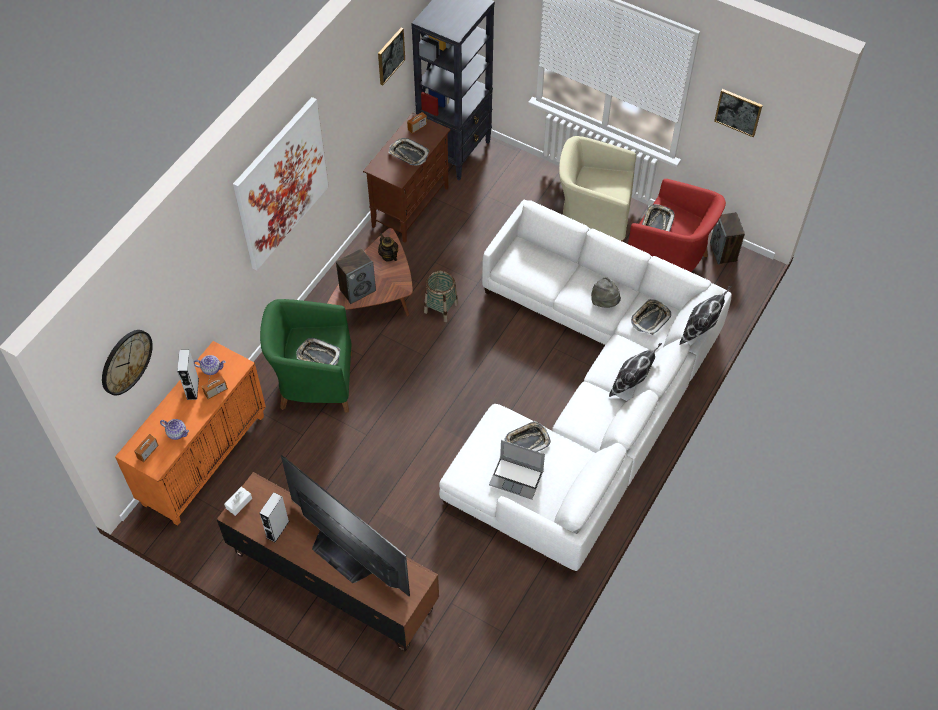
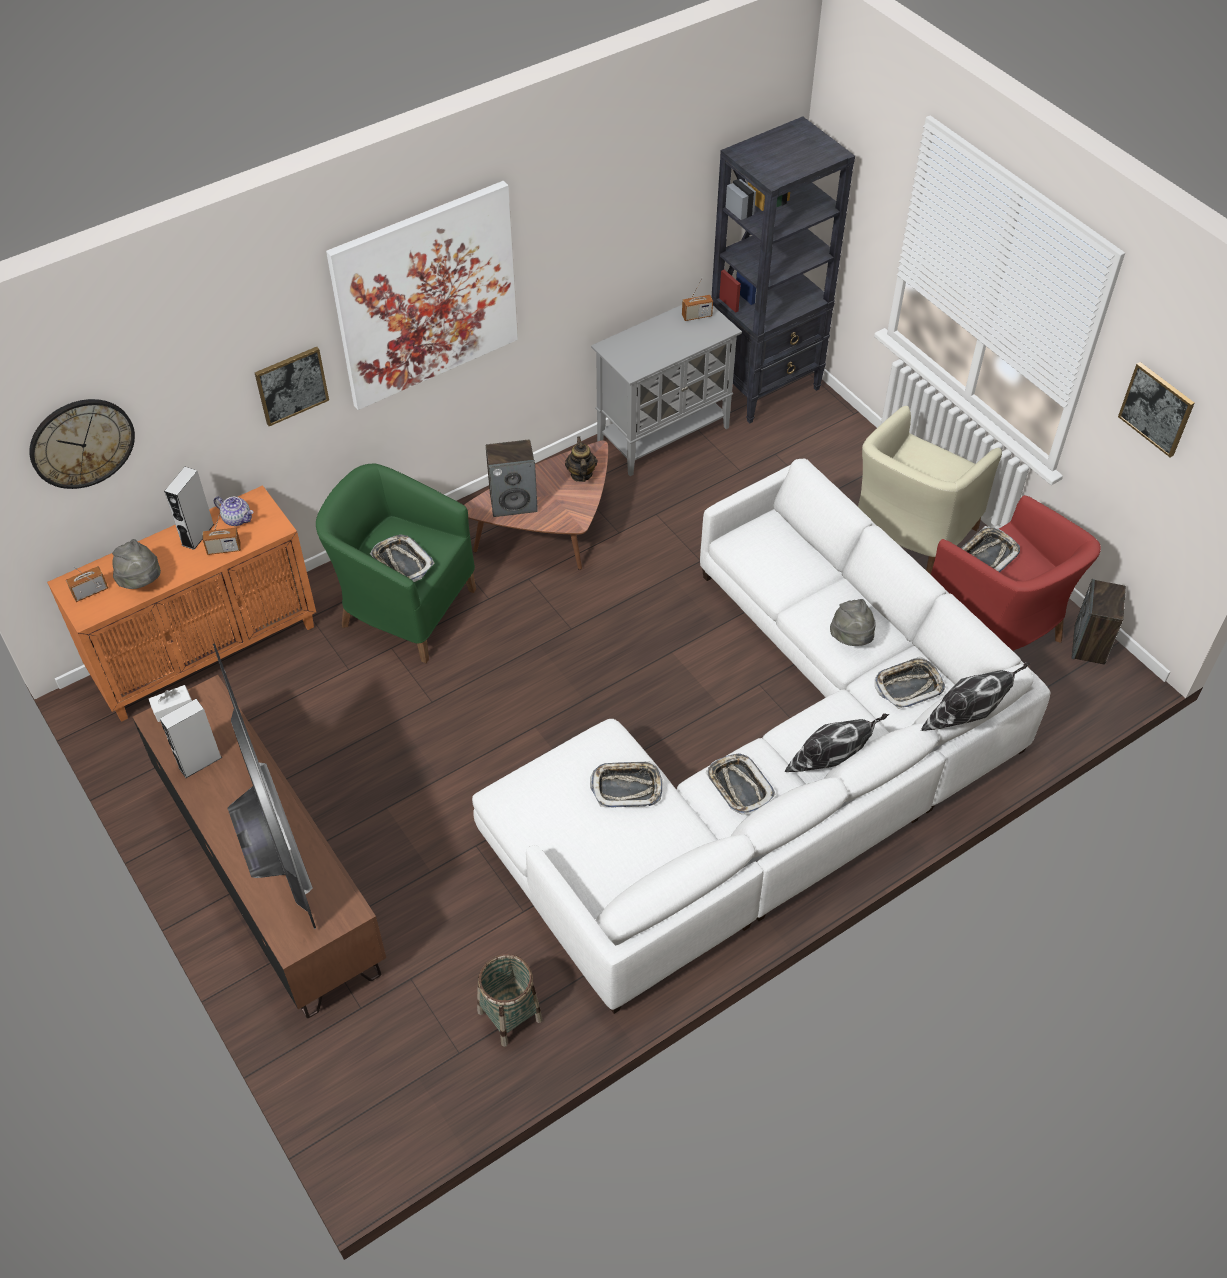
camera: 25 degrees right, 5 degrees down
teapot [160,419,189,440] -> grey hat [112,539,161,589]
brown cabinet [363,112,451,243] -> grey cabinet [591,305,742,476]
picture [378,28,405,85] -> picture moved to [255,347,329,426]
tray [389,138,429,166] -> tray moved to [706,753,776,815]
basket [424,270,458,322] -> basket moved to [477,954,543,1047]
laptop [489,440,545,500] -> none
beige armchair [559,136,636,242] -> beige armchair turned 90 degrees counterclockwise [858,406,1002,575]

